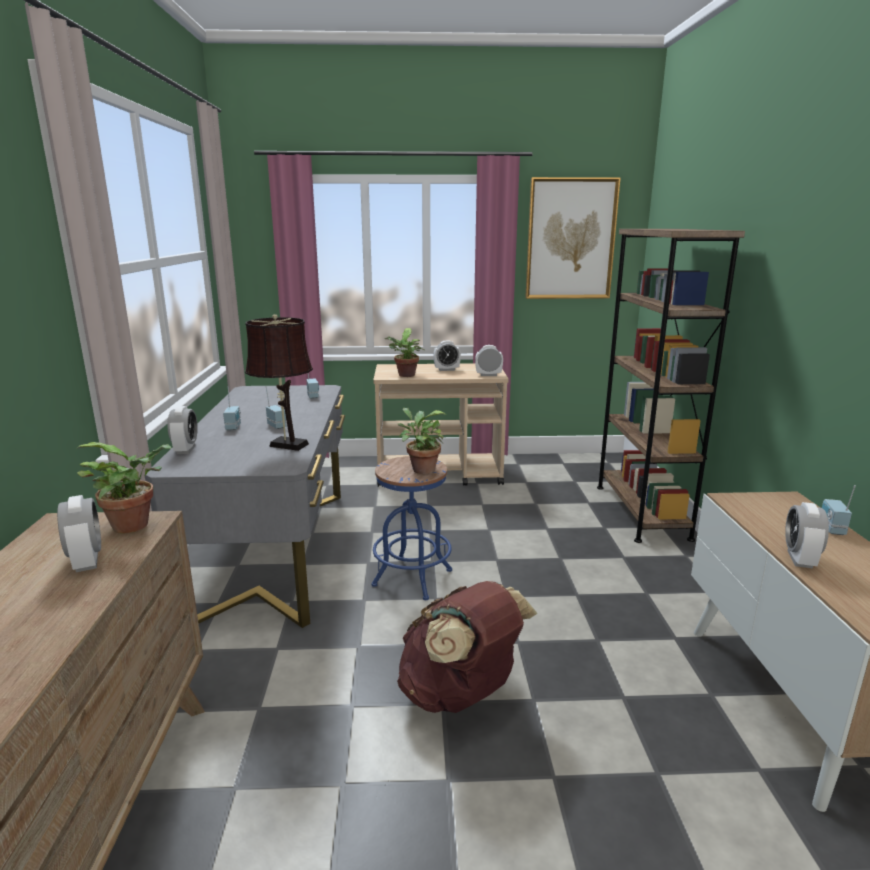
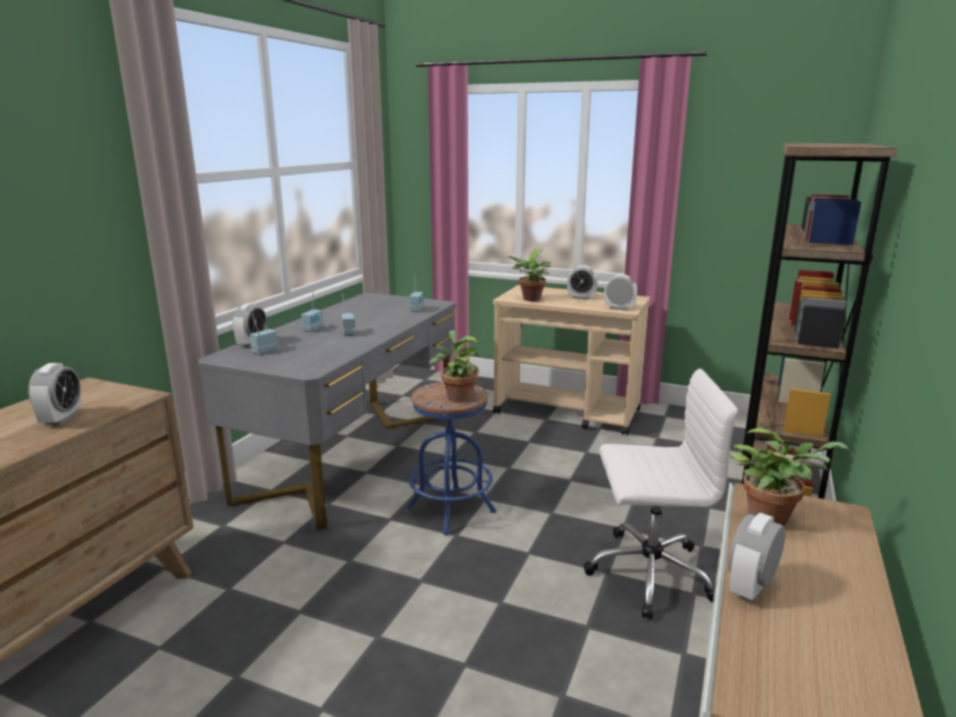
camera: 25 degrees right, 0 degrees up
potted plant [76,442,172,534] -> potted plant moved to [730,427,848,526]
brown table lamp [245,314,313,451] -> none
brown backpack [397,581,538,713] -> none
picture [525,177,621,299] -> none
radio [822,485,856,535] -> radio moved to [250,314,279,355]
none -> white office chair [583,369,738,620]

